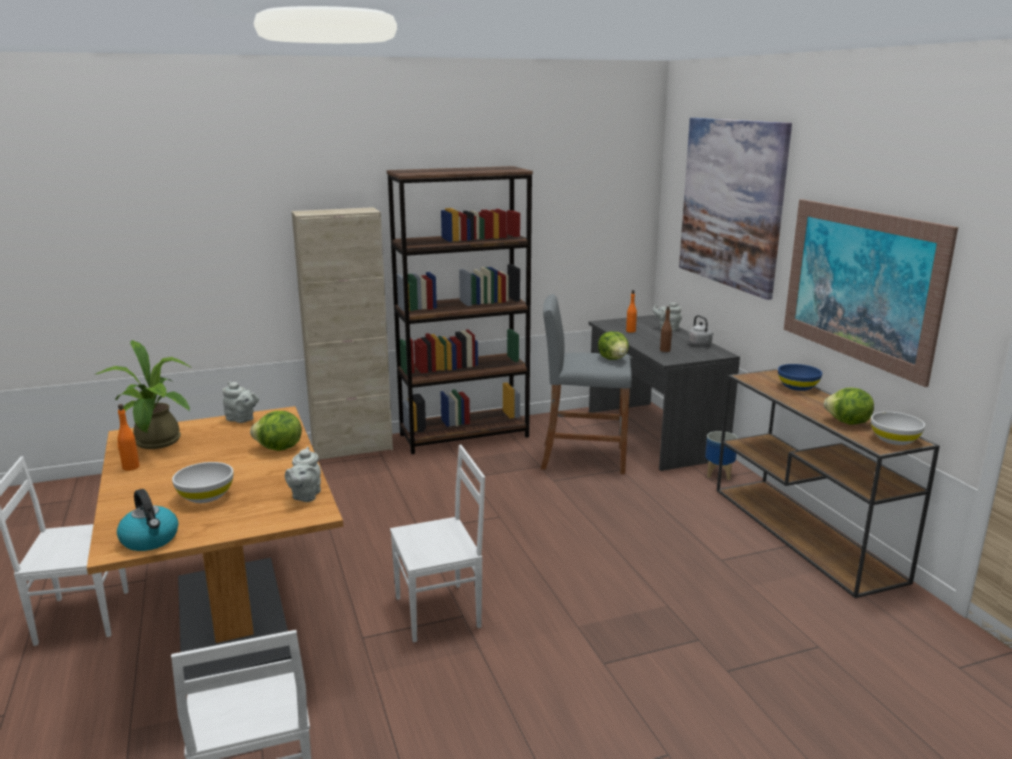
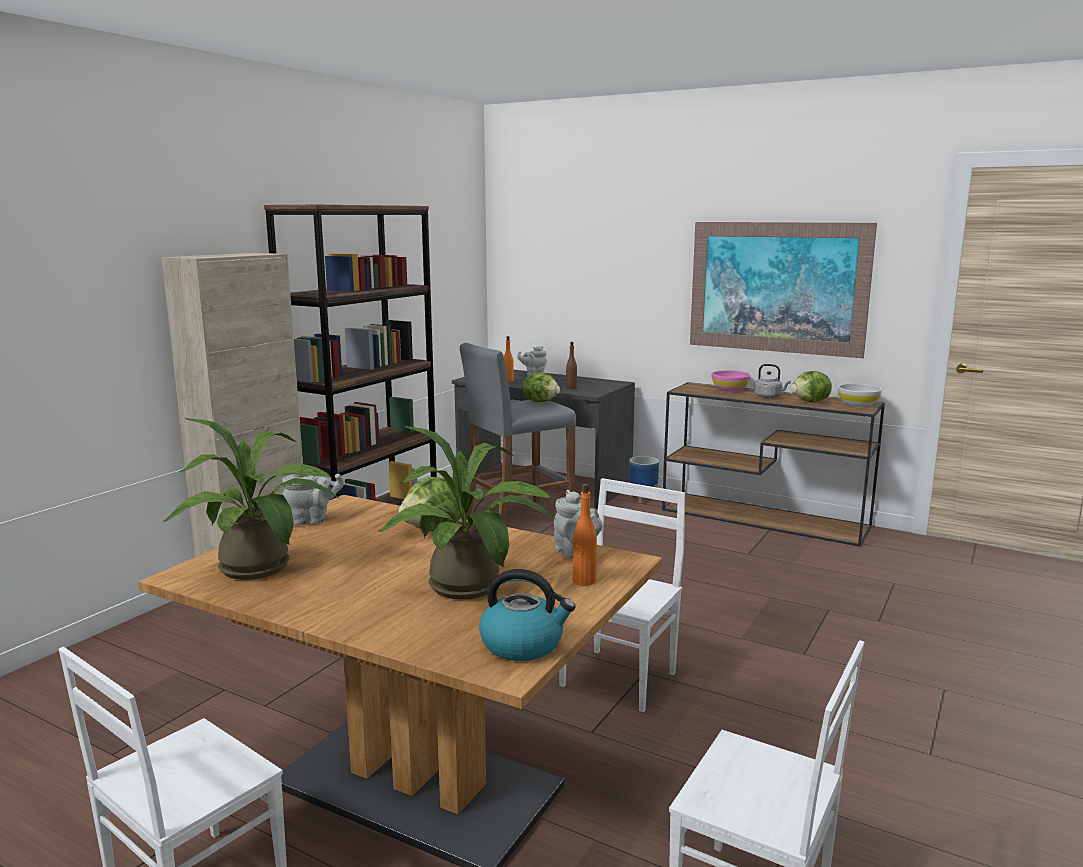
camera: 40 degrees left, 5 degrees down
orange bottle [117,404,139,471] -> orange bottle moved to [573,483,597,586]
white bowl [172,462,234,503] -> potted plant [378,426,556,600]
picture [679,118,792,300] -> none
grey kettle [688,315,714,346] -> grey kettle moved to [754,364,791,398]
blue bowl [778,364,822,391] -> pink bowl [711,370,751,392]

